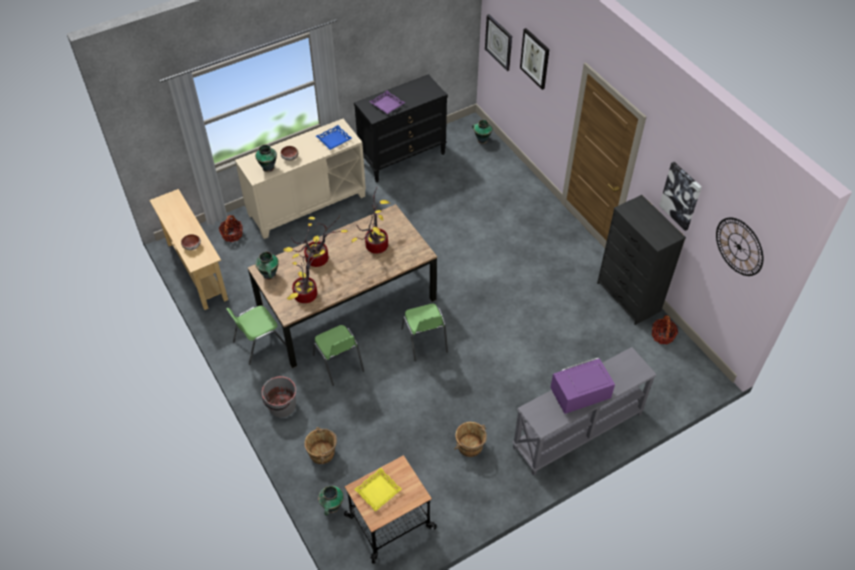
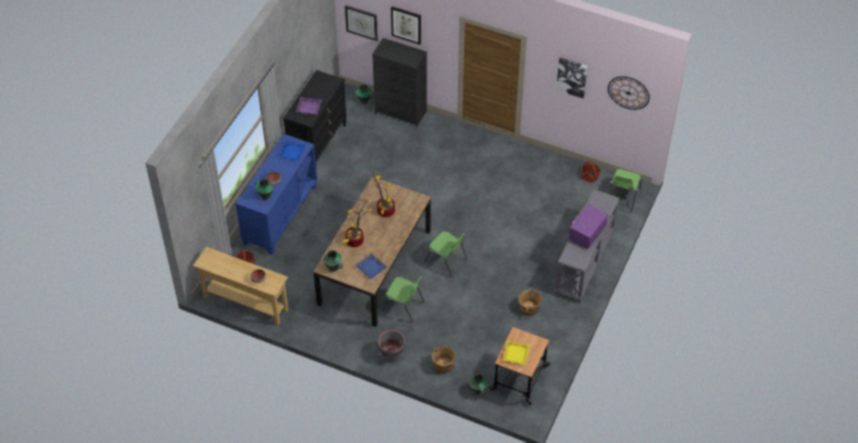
camera: 35 degrees left, 0 degrees up
green chair [226,306,286,365] -> green chair moved to [608,169,642,212]
beige cabinet [235,119,366,239] -> blue cabinet [236,134,317,255]
potted plant [287,240,325,303] -> blue tray [355,253,387,279]
black dresser [597,195,686,325] -> black dresser moved to [372,38,427,128]

